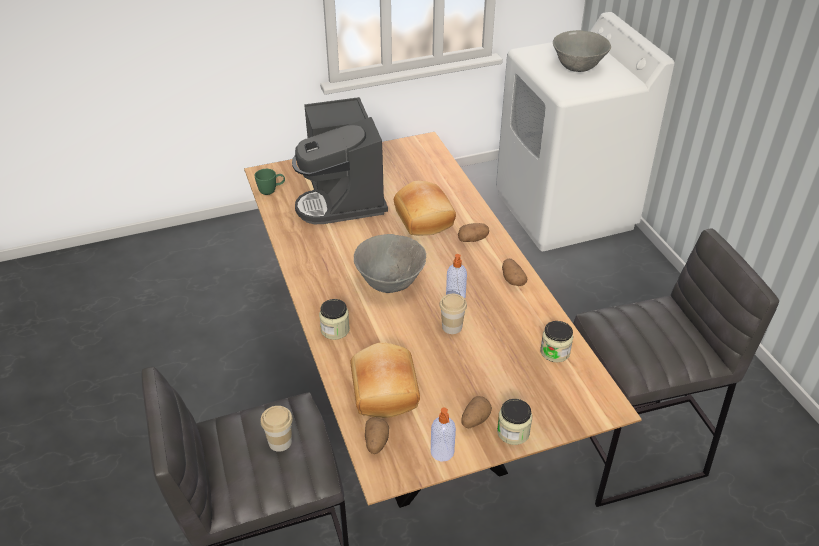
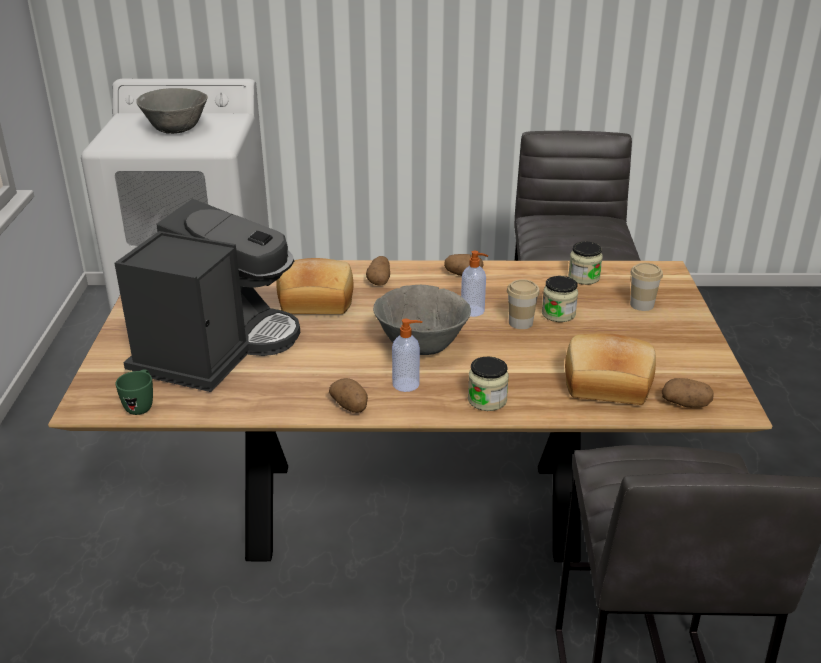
camera: 70 degrees left, 10 degrees down
cup [260,406,293,452] -> cup moved to [630,263,663,311]
coffee machine [292,97,388,225] -> coffee machine turned 75 degrees counterclockwise [114,199,300,392]
soap dispenser [431,408,456,462] -> soap dispenser moved to [392,319,422,392]
potato [461,396,492,428] -> potato moved to [329,378,368,413]
jar [497,399,532,445] -> jar moved to [542,276,578,322]

